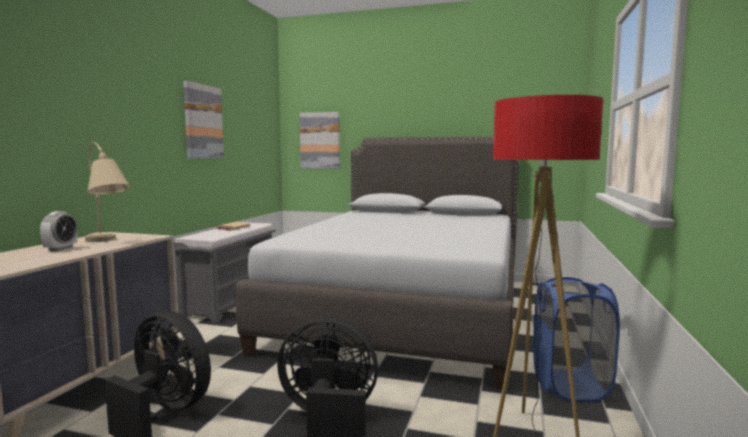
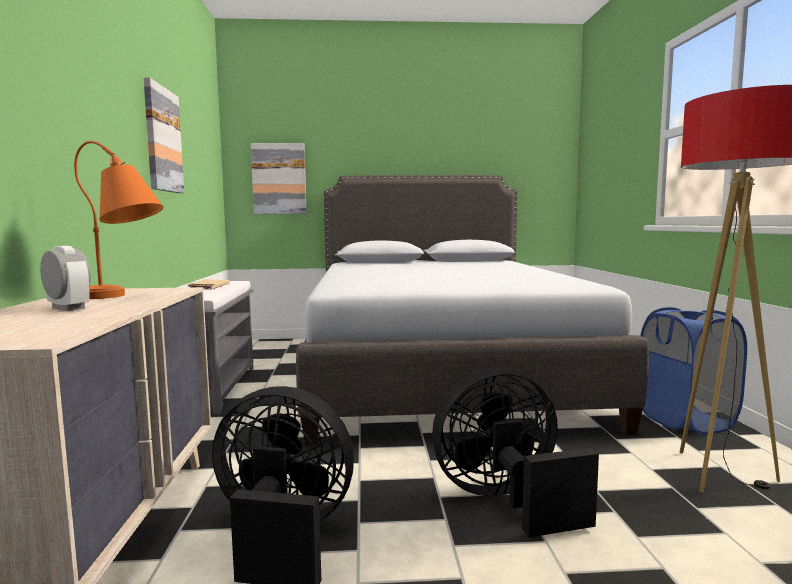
camera: 20 degrees left, 0 degrees up
alarm clock [40,211,77,251] -> alarm clock turned 45 degrees counterclockwise [40,246,91,311]
beige table lamp [85,142,130,242] -> orange table lamp [74,141,163,299]

